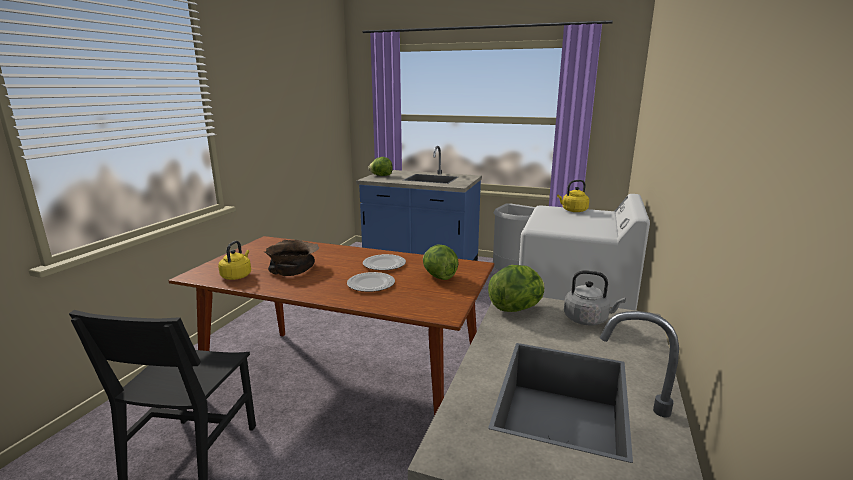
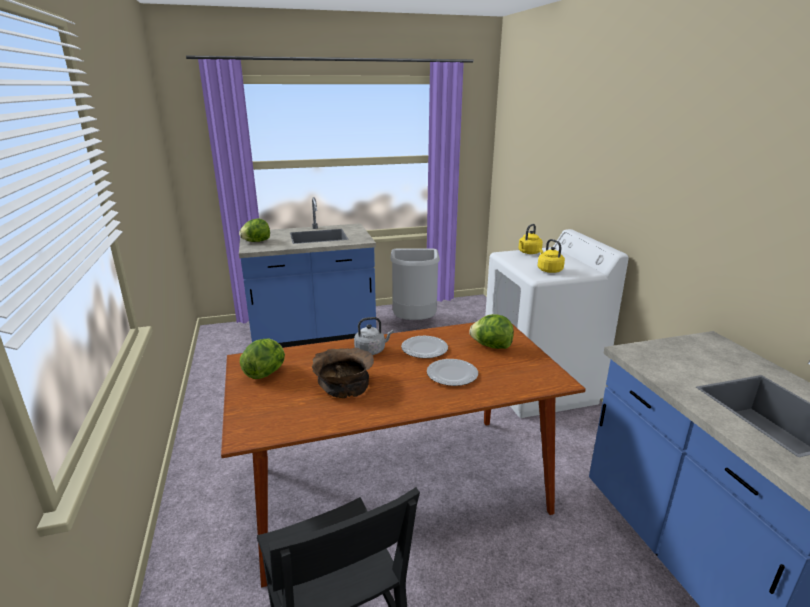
camera: 35 degrees left, 5 degrees up
yellow kettle [218,241,251,280] -> yellow kettle moved to [537,239,565,273]
lettuce [488,265,545,312] -> lettuce moved to [240,339,285,379]
grey kettle [564,270,626,326] -> grey kettle moved to [354,317,394,355]

